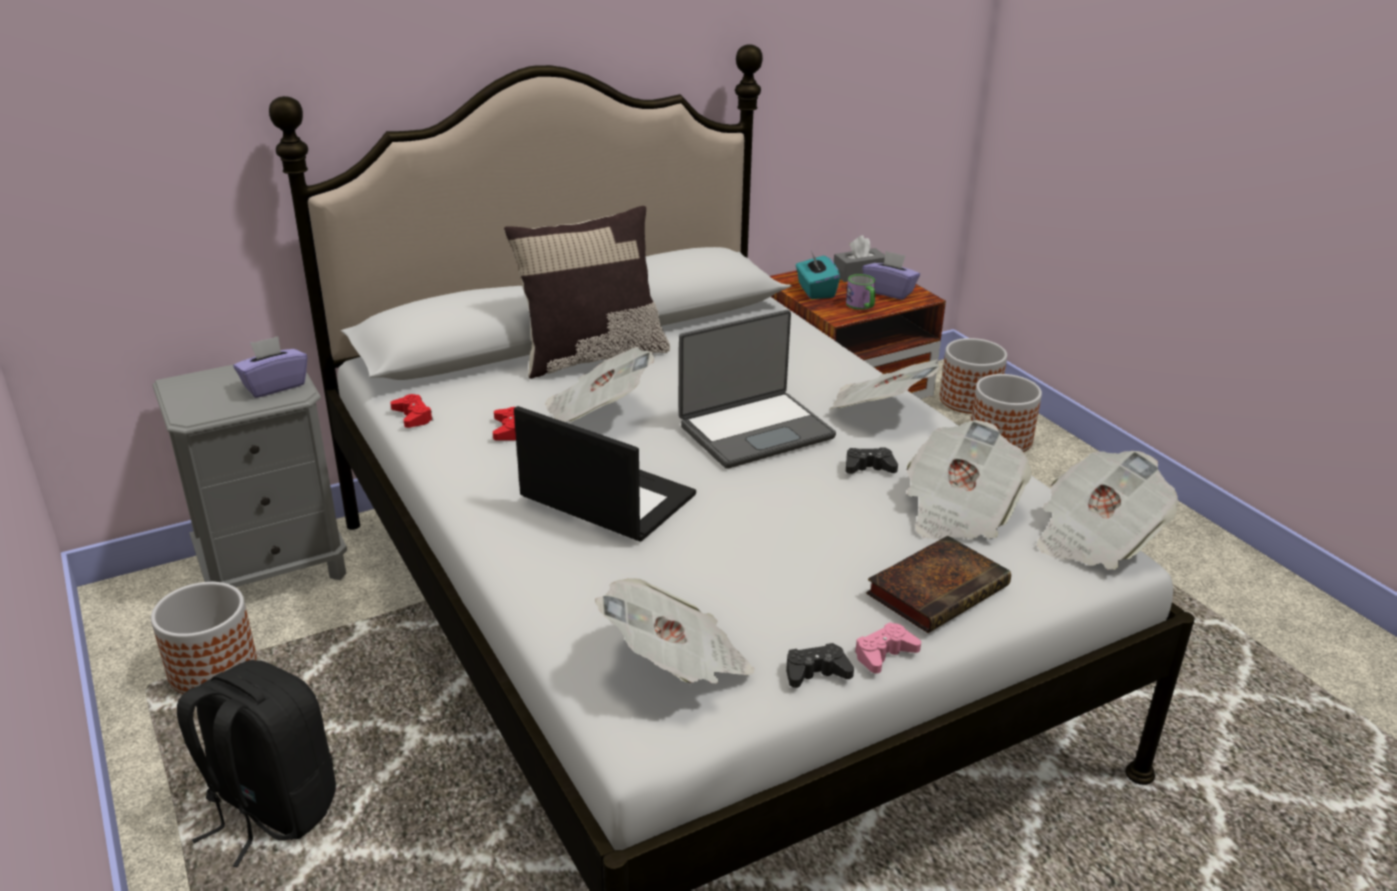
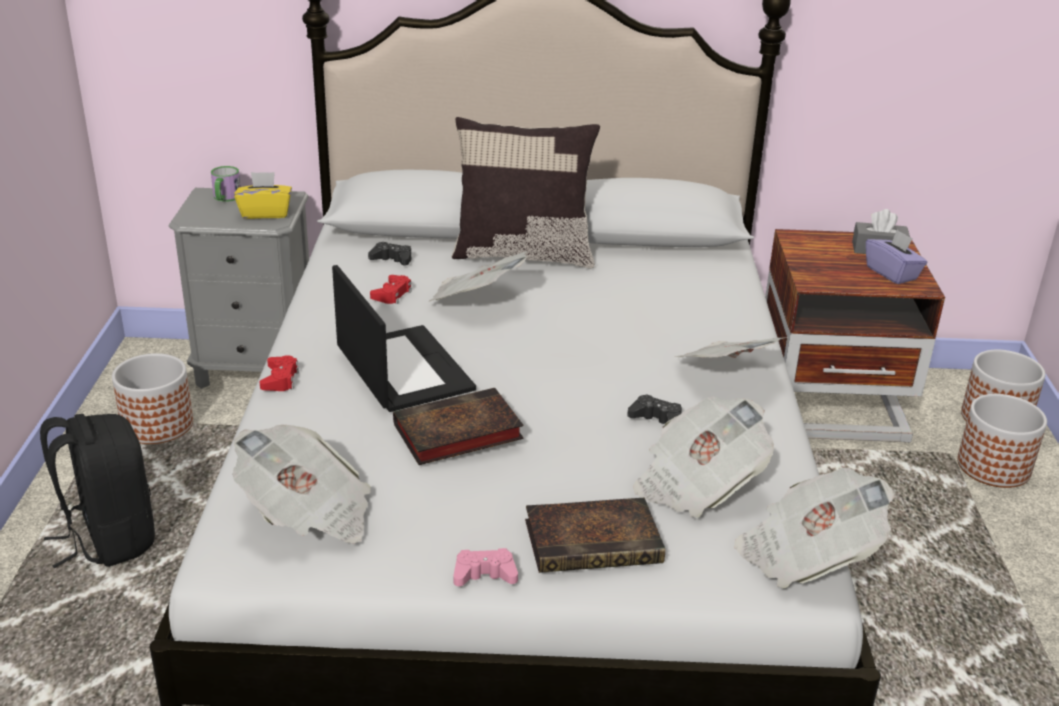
camera: 30 degrees right, 0 degrees up
purple tissue box [233,336,308,398] -> yellow tissue box [234,172,292,219]
red game controller [390,394,433,428] -> red game controller moved to [260,355,299,391]
laptop [678,310,836,469] -> none
black game controller [786,643,854,688] -> black game controller moved to [368,242,411,265]
turquoise tissue box [796,251,840,299] -> none
mug [846,274,875,310] -> mug moved to [211,166,241,202]
none -> book [393,388,524,465]

